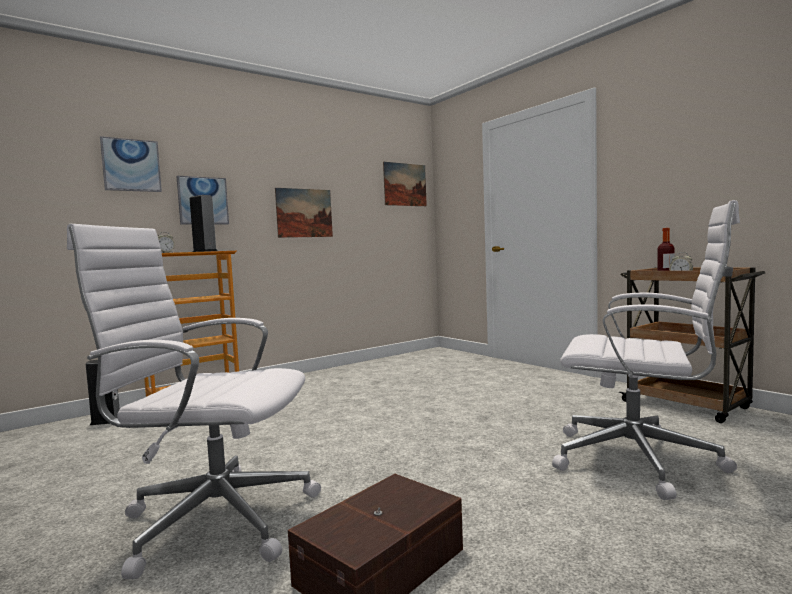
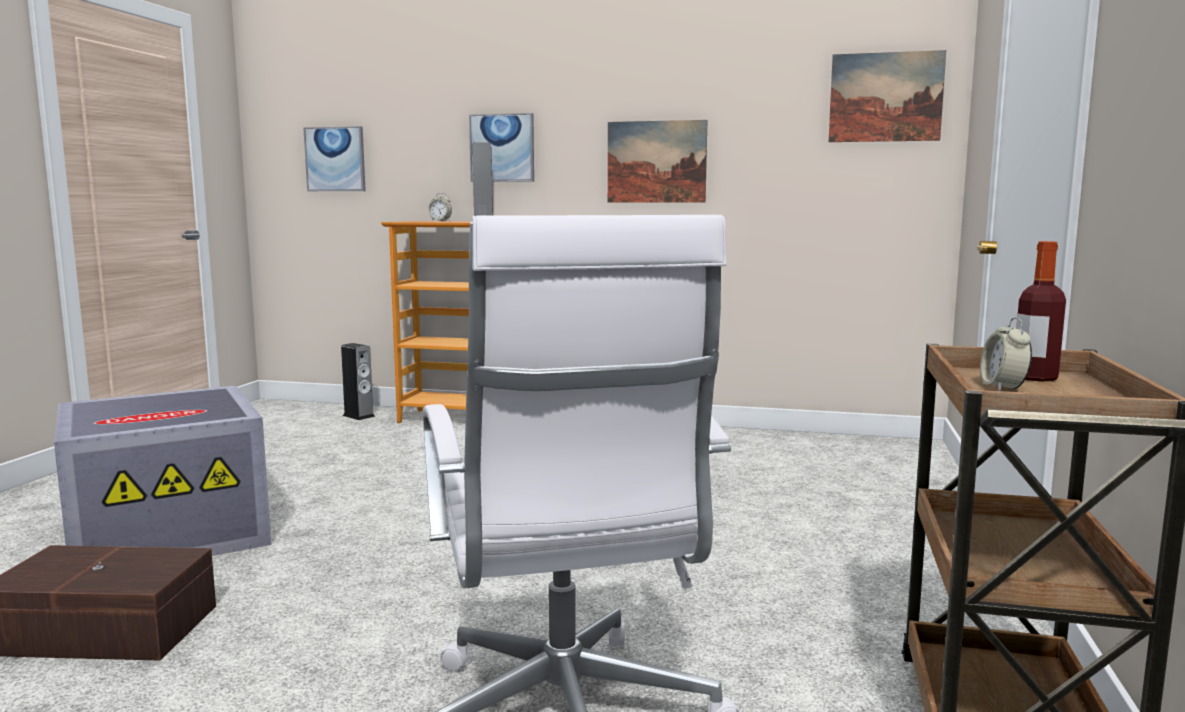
camera: 50 degrees right, 5 degrees up
white office chair [67,224,321,579] -> grey storage box [54,385,272,556]
picture [100,136,162,192] -> picture moved to [303,126,366,191]

